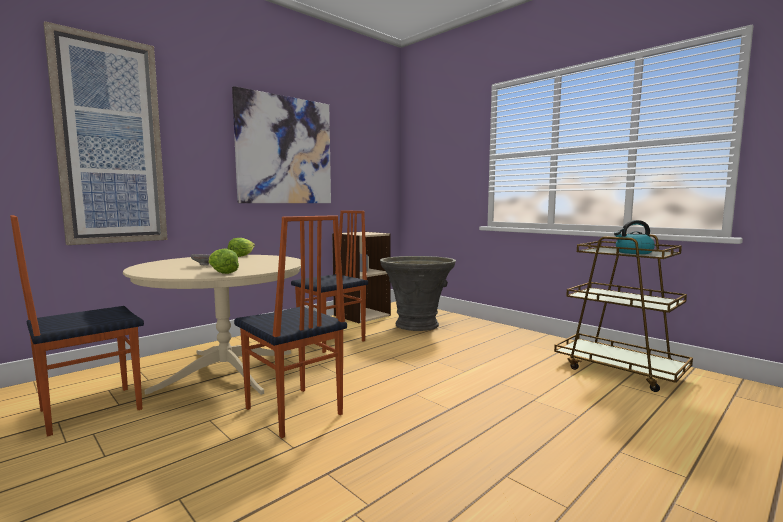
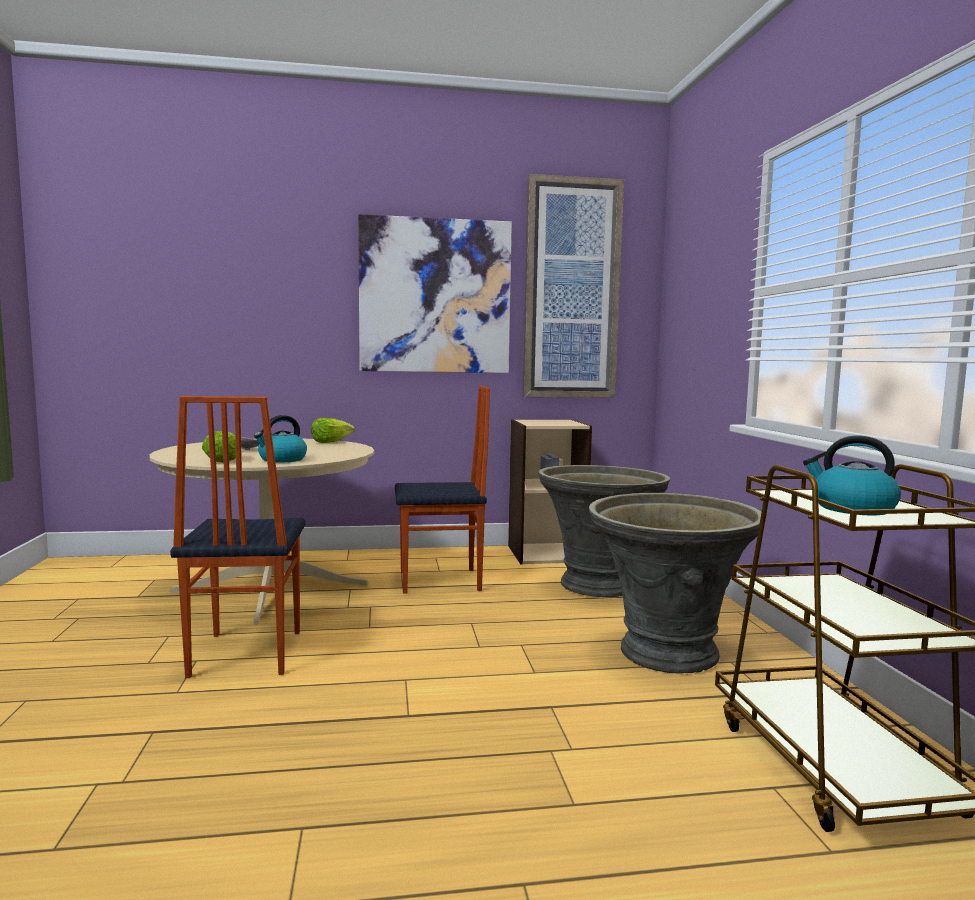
camera: 35 degrees right, 0 degrees up
chair [10,215,144,437] -> none
picture [43,21,167,245] -> picture moved to [523,174,624,398]
none -> kettle [254,415,307,463]
none -> grey planter [589,493,762,674]

